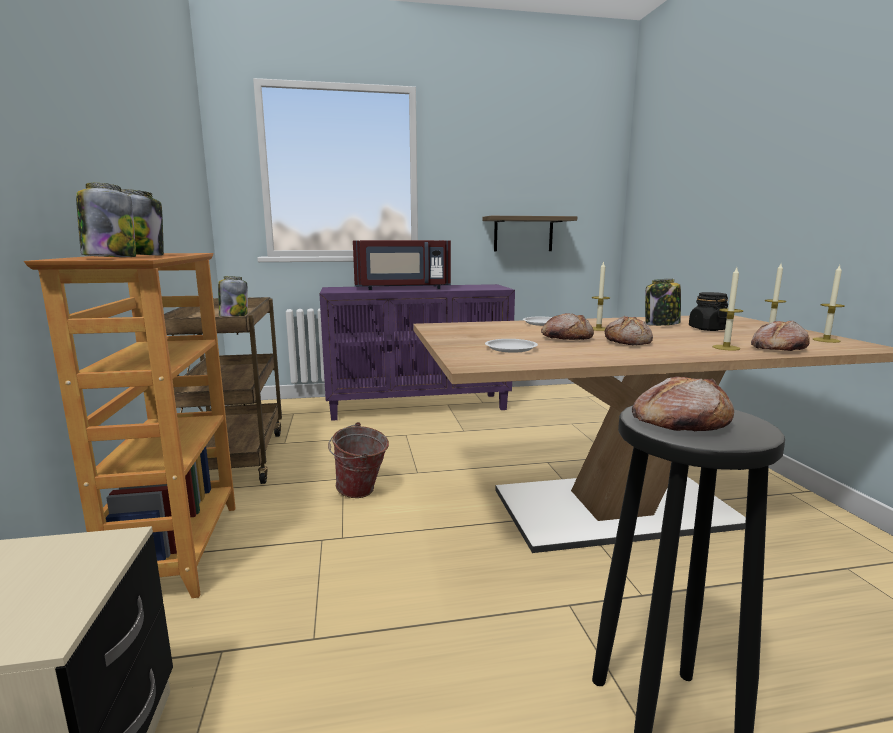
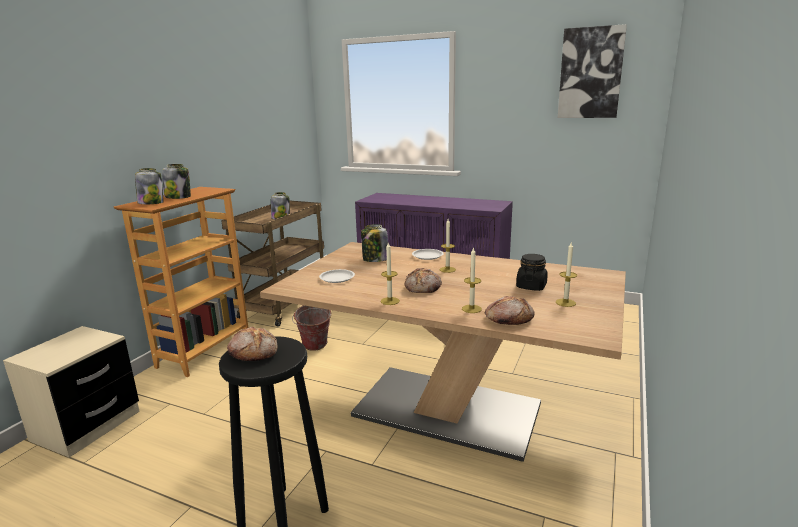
camera: 35 degrees right, 5 degrees up
red microwave [353,240,451,290] -> none
shelf [482,216,577,251] -> none
bread [541,313,594,340] -> none
jar [645,279,681,326] -> jar moved to [361,224,388,262]
candle [813,265,845,343] -> candle moved to [381,243,400,305]
none -> picture [558,24,627,118]

